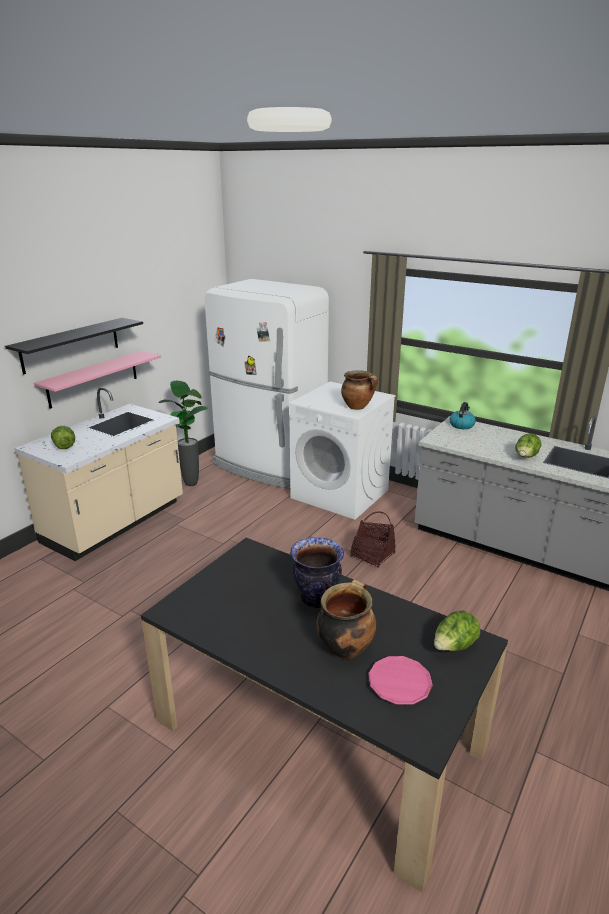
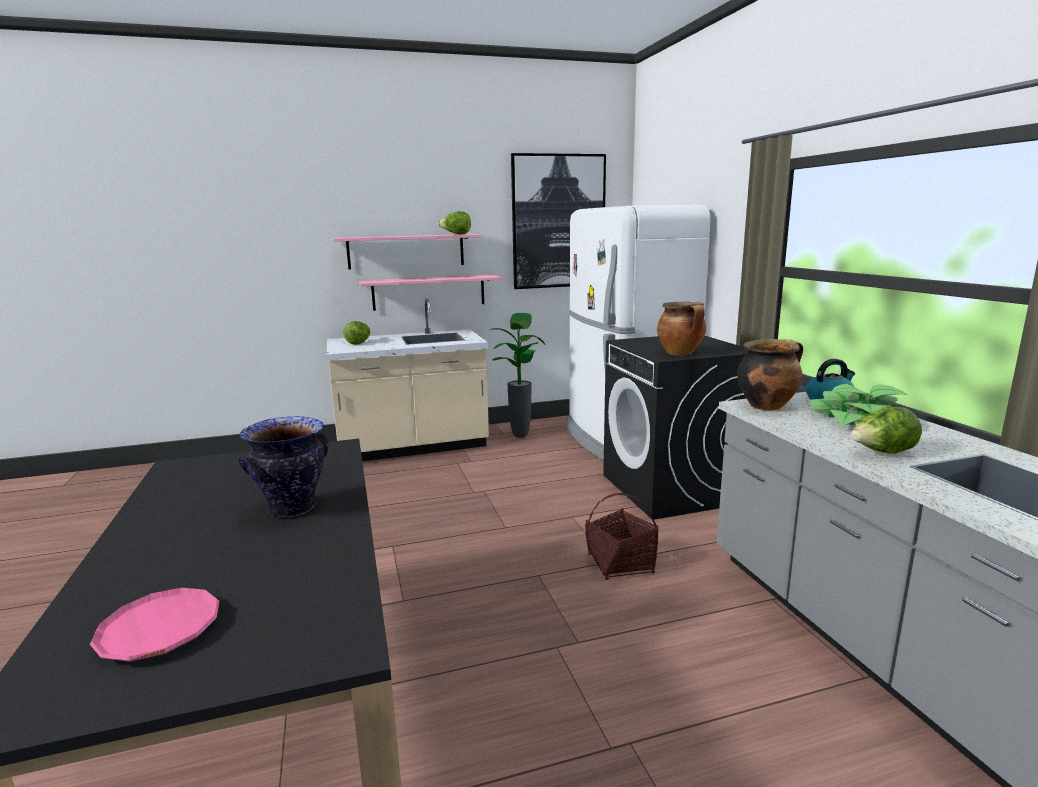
camera: 40 degrees right, 10 degrees down
black shelf [5,318,143,374] -> pink shelf [333,234,481,270]
white washing machine [289,382,396,520] -> black washing machine [603,335,747,520]
cooking pot [317,580,376,659] -> cooking pot moved to [737,339,803,410]
lettuce [434,610,480,651] -> lettuce moved to [438,211,471,234]
none -> picture [511,153,606,289]
none -> potted plant [809,384,908,426]

